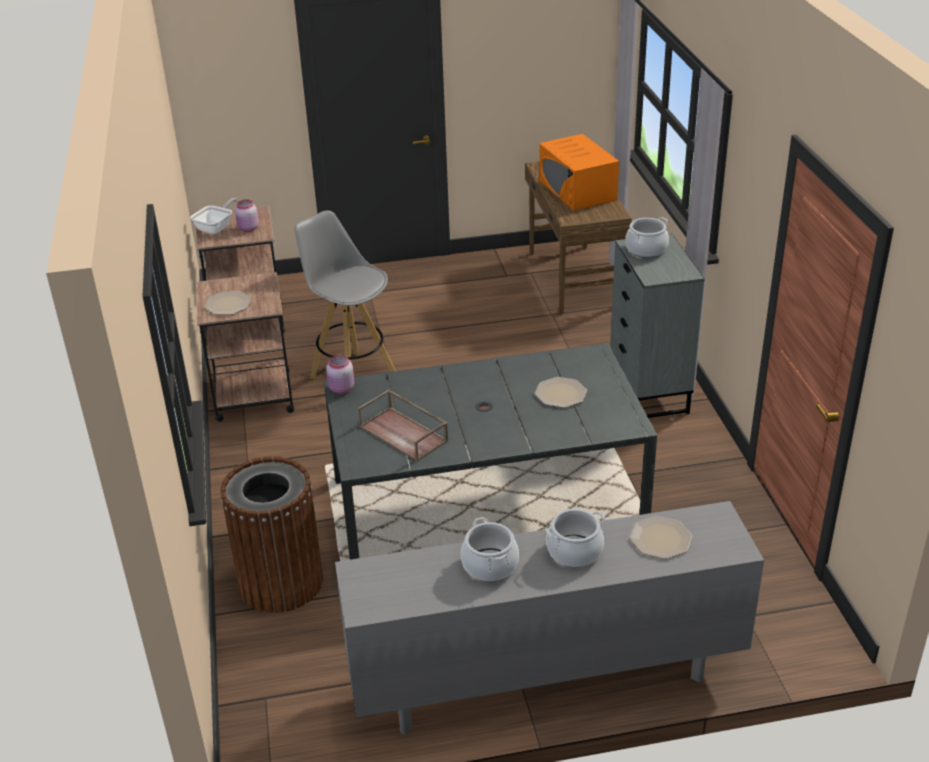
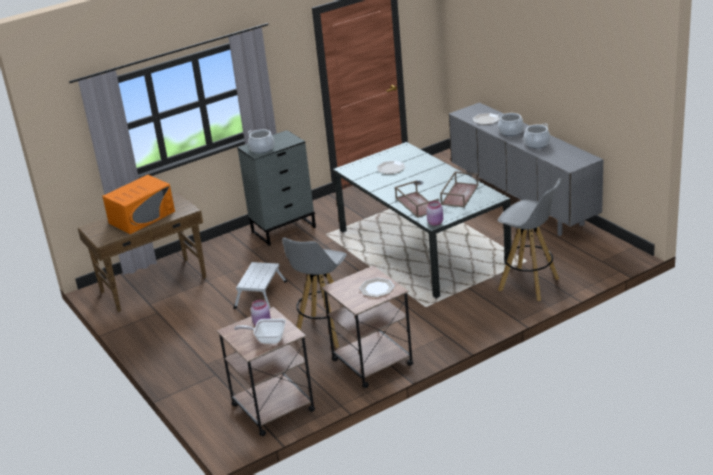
camera: 110 degrees left, 5 degrees down
brown trash can [220,456,323,613] -> grey stool [498,178,562,301]
none -> white step ladder [233,262,288,309]
none -> brown tray [395,181,439,218]

